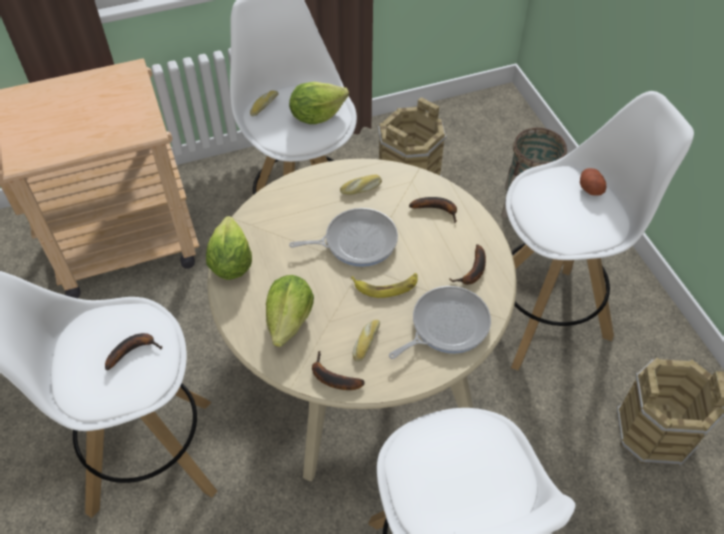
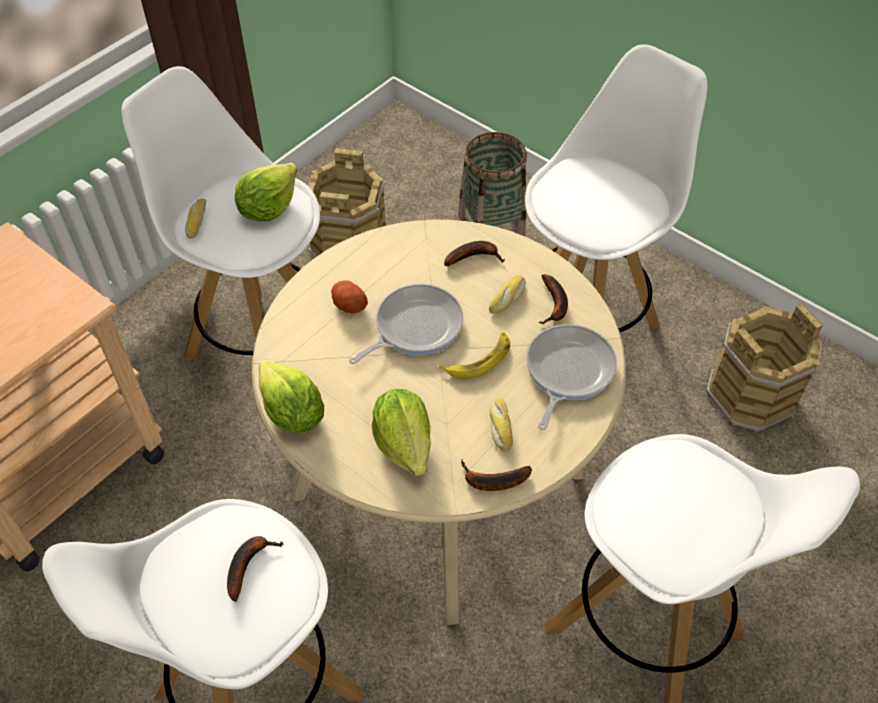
camera: 30 degrees left, 0 degrees up
bread [340,175,382,195] -> bread moved to [489,275,526,314]
potato [580,168,606,195] -> potato moved to [331,280,368,314]

